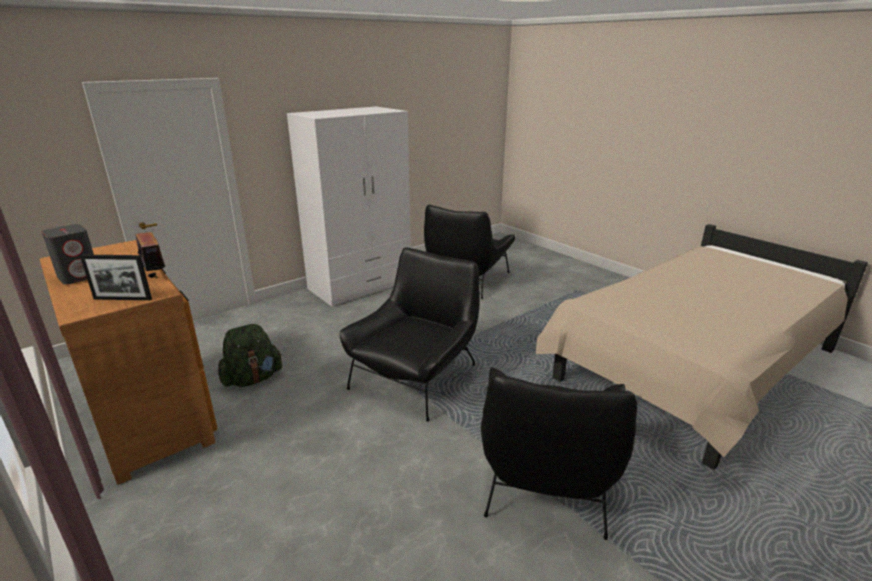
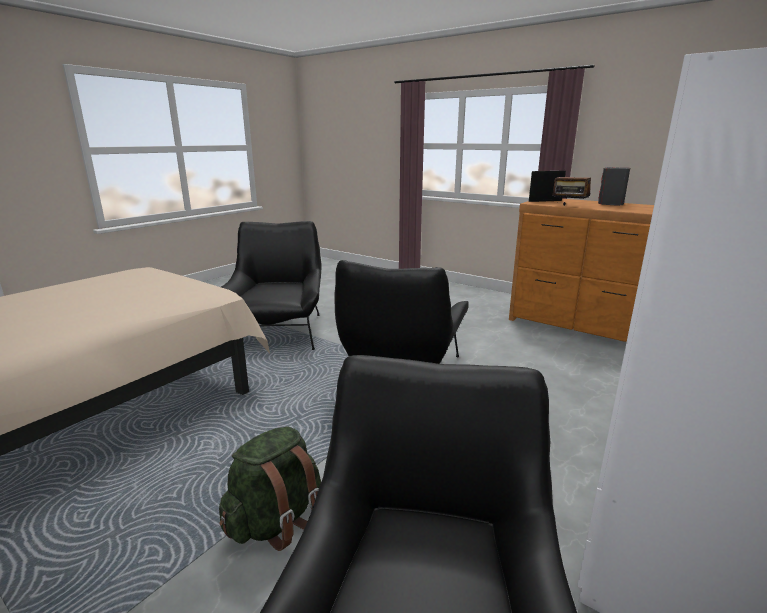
camera: 165 degrees right, 5 degrees down
green backpack [218,324,282,387] -> green backpack moved to [219,427,321,551]

